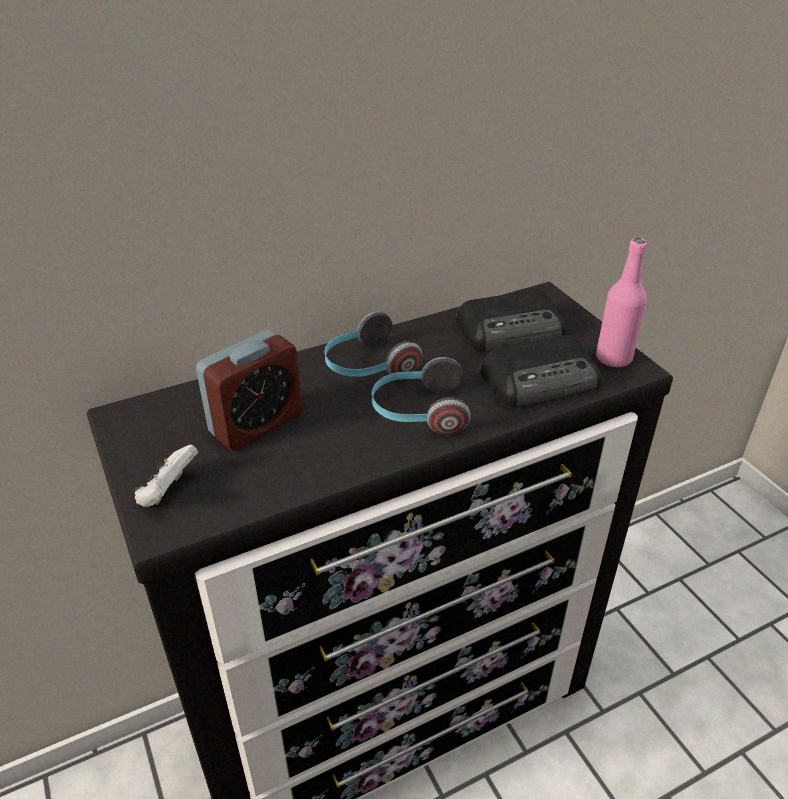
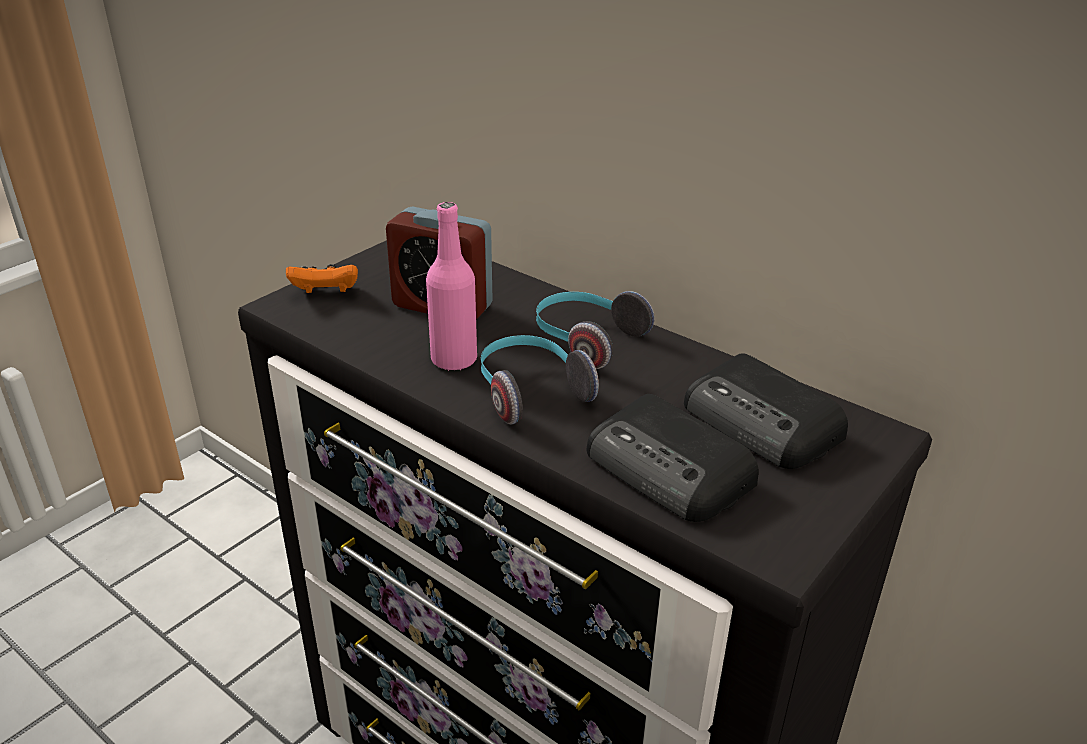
camera: 65 degrees right, 5 degrees down
white game controller [133,444,198,507] -> orange game controller [286,264,358,293]
pink bottle [596,238,647,367] -> pink bottle moved to [426,202,477,371]

